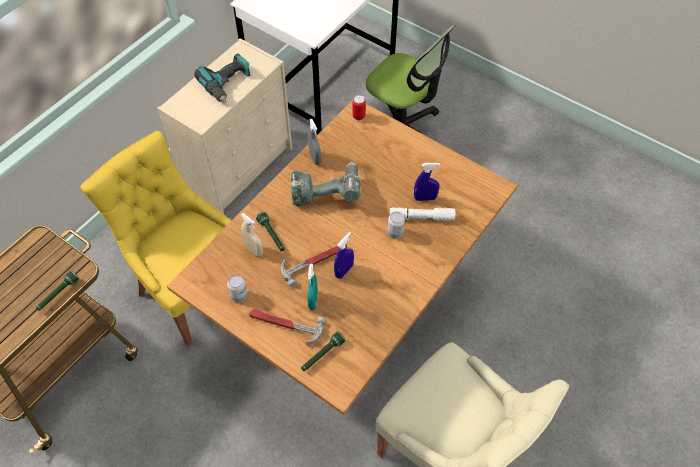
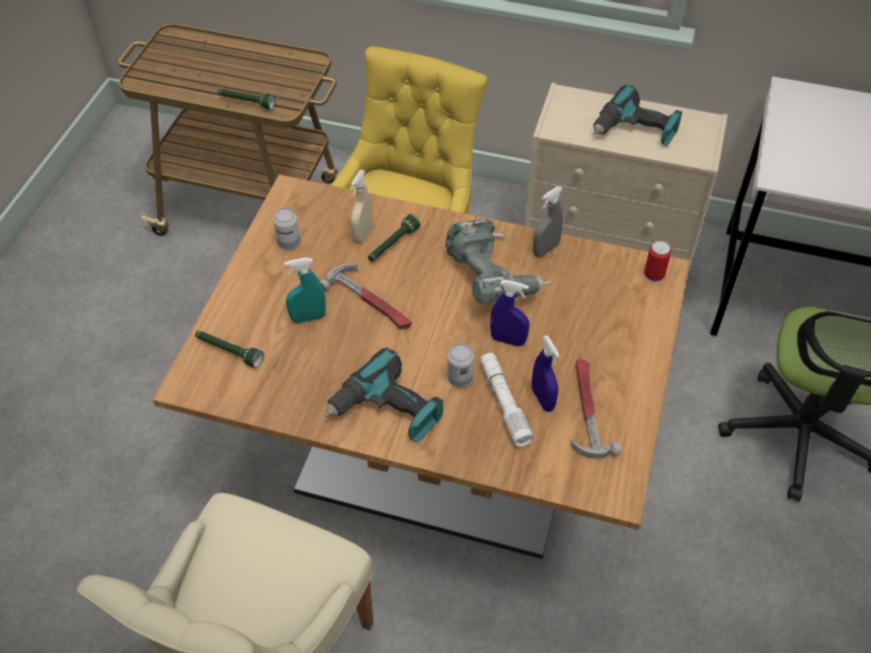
camera: 70 degrees right, 5 degrees down
hammer [249,309,326,345] -> hammer moved to [570,358,621,459]
blue spray bottle [334,232,354,279] -> blue spray bottle moved to [490,280,530,346]
none -> power drill [324,348,443,443]

